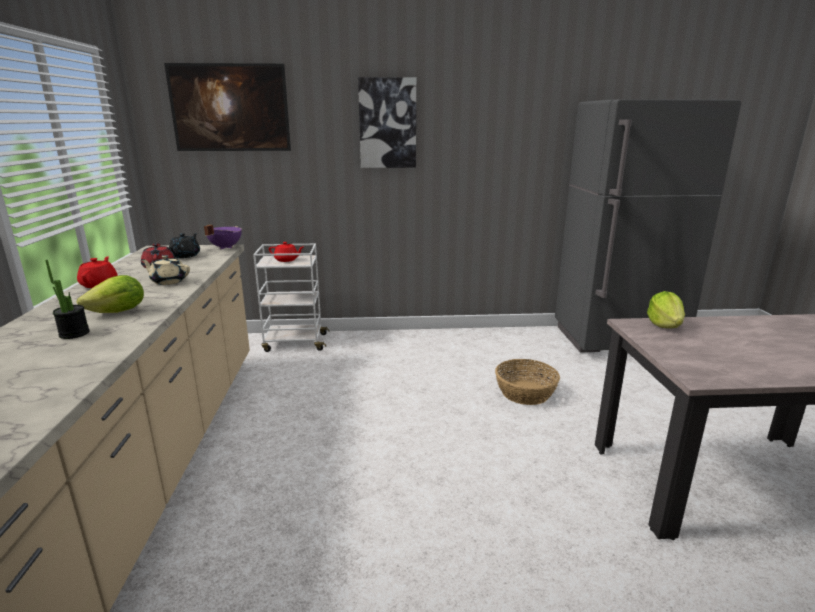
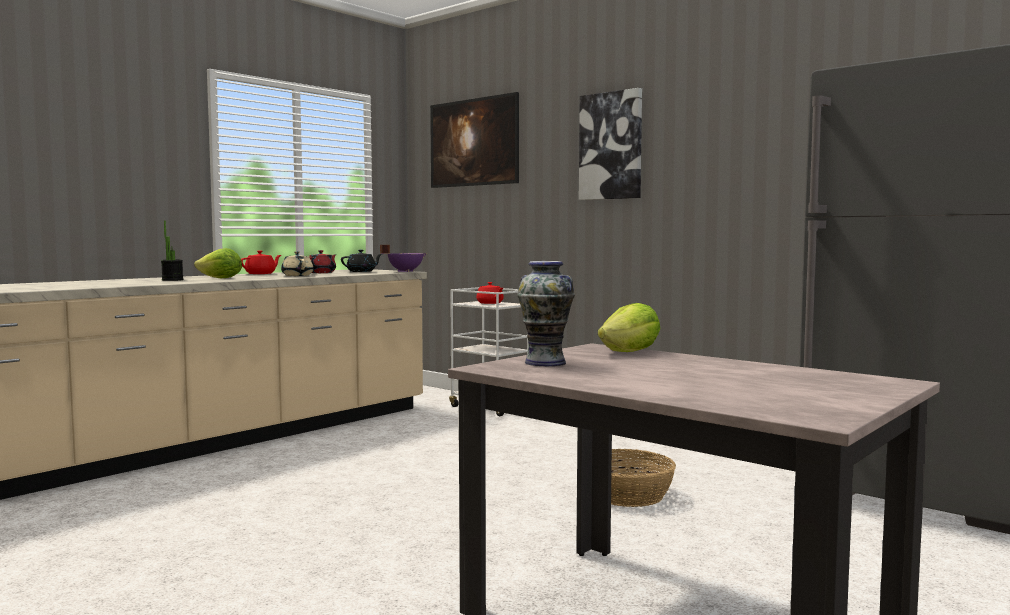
camera: 45 degrees right, 15 degrees down
none -> vase [517,261,575,366]

